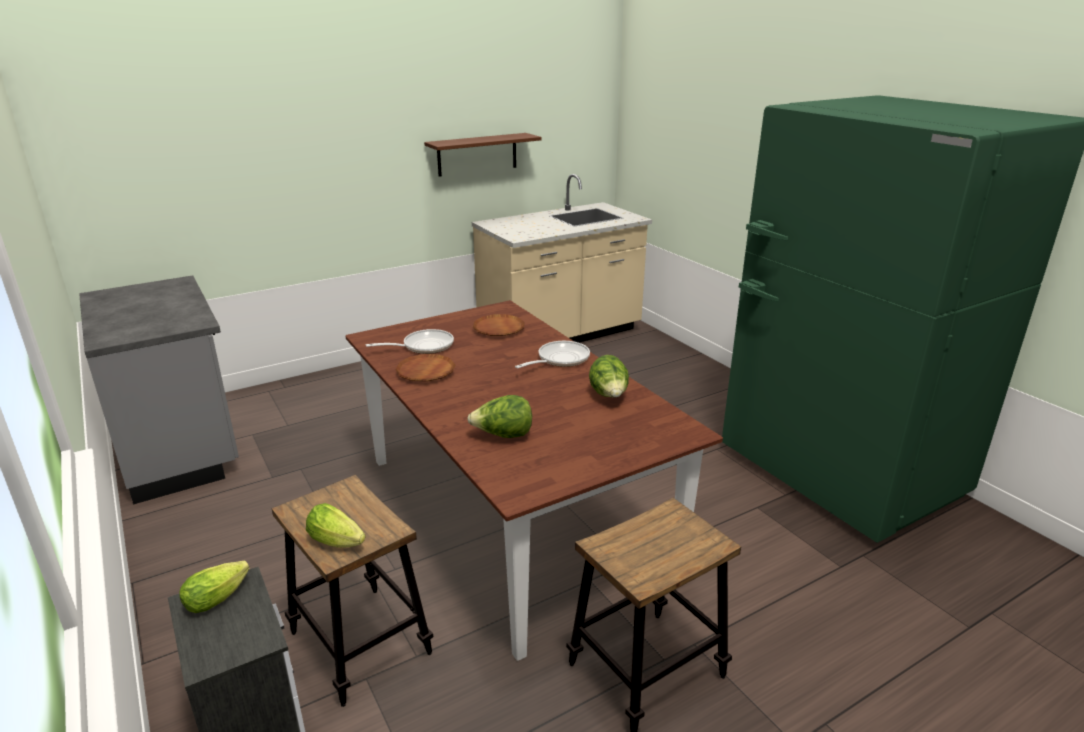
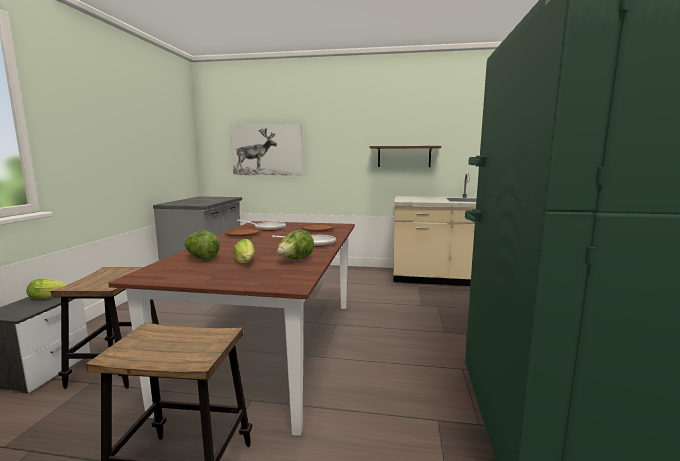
camera: 40 degrees right, 15 degrees down
lettuce [306,503,365,548] -> lettuce moved to [234,239,255,263]
none -> picture [230,124,302,176]

